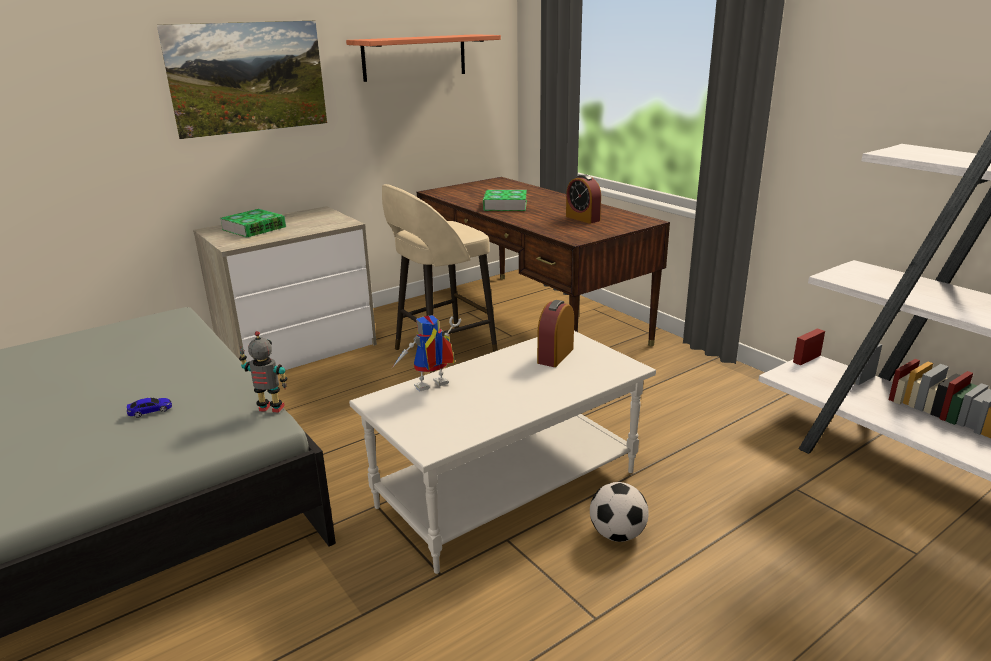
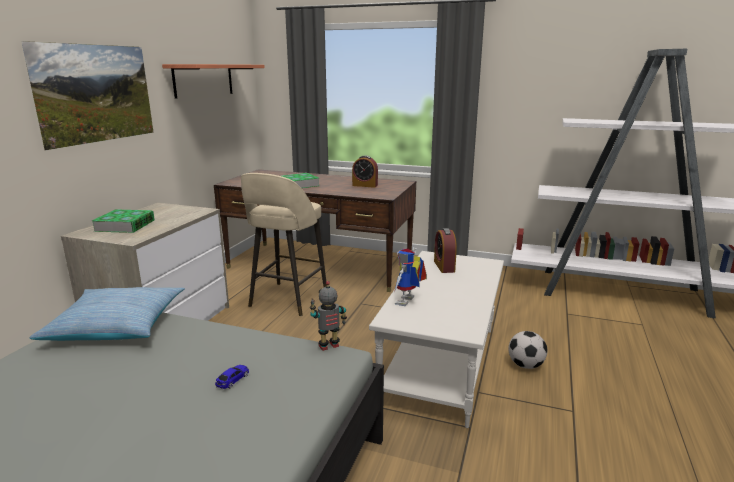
camera: 35 degrees left, 5 degrees down
none -> pillow [30,287,185,341]

